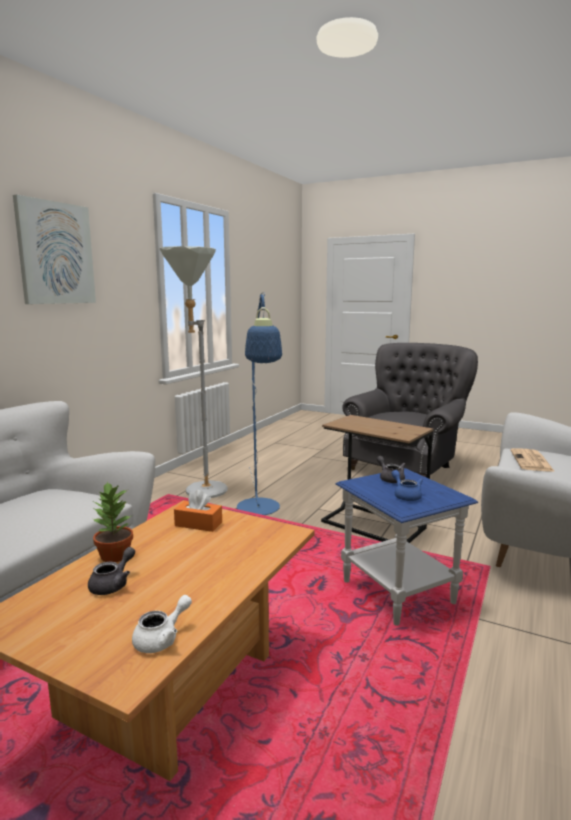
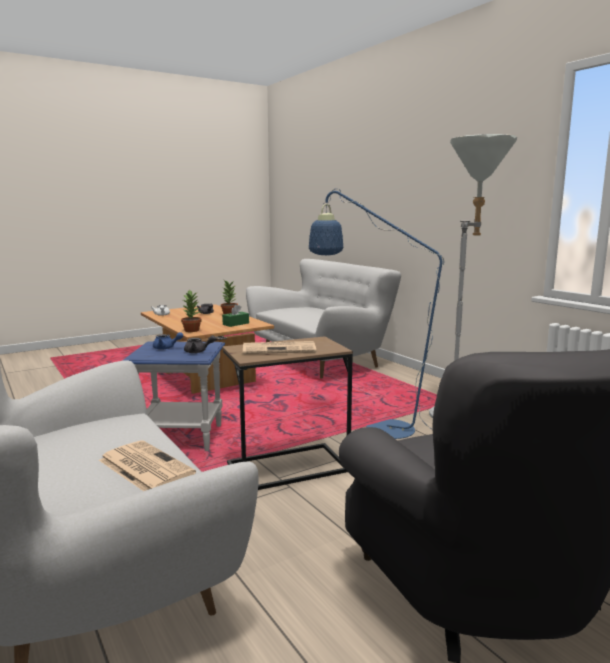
camera: 120 degrees right, 0 degrees up
picture [13,194,96,304] -> none
orange tissue box [174,490,222,532] -> green tissue box [222,304,249,327]
none -> potted plant [181,290,202,332]
none -> newspaper [243,341,316,354]

